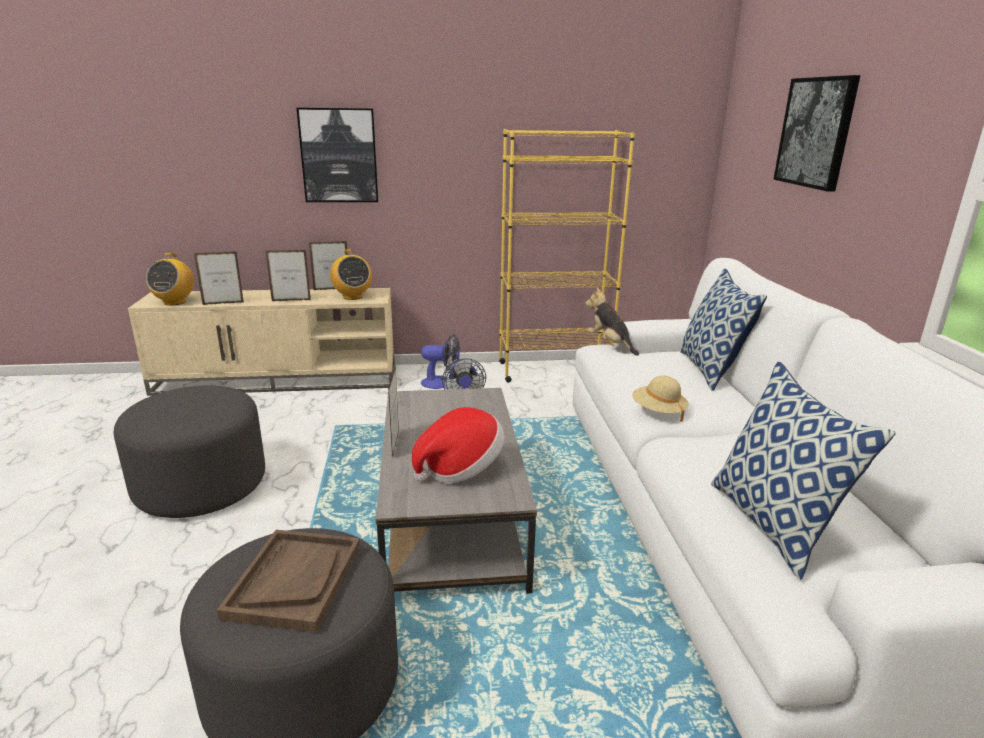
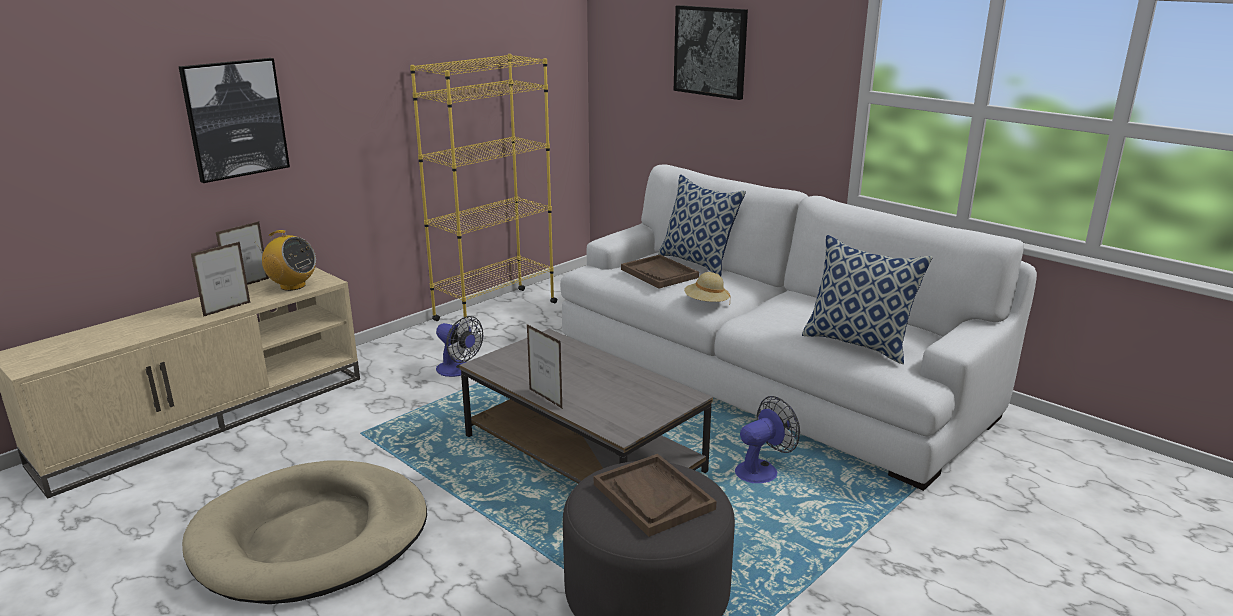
camera: 40 degrees left, 0 degrees up
grey ottoman [114,385,265,518] -> beige dog bed [182,460,427,604]
radio [146,253,194,306] -> none
picture frame [194,251,244,305] -> none
hat [412,407,505,484] -> none
fan [421,334,460,389] -> fan moved to [735,396,800,483]
plush toy [585,288,639,355] -> none
none -> brown tray [621,255,699,289]

